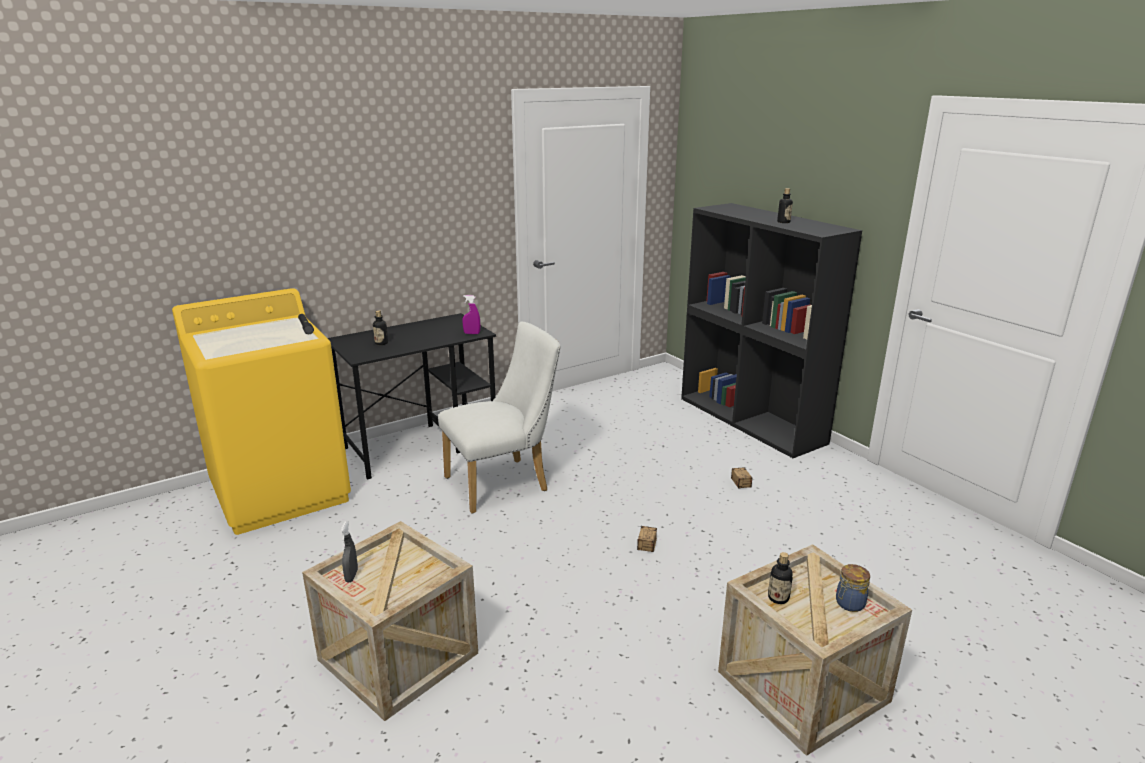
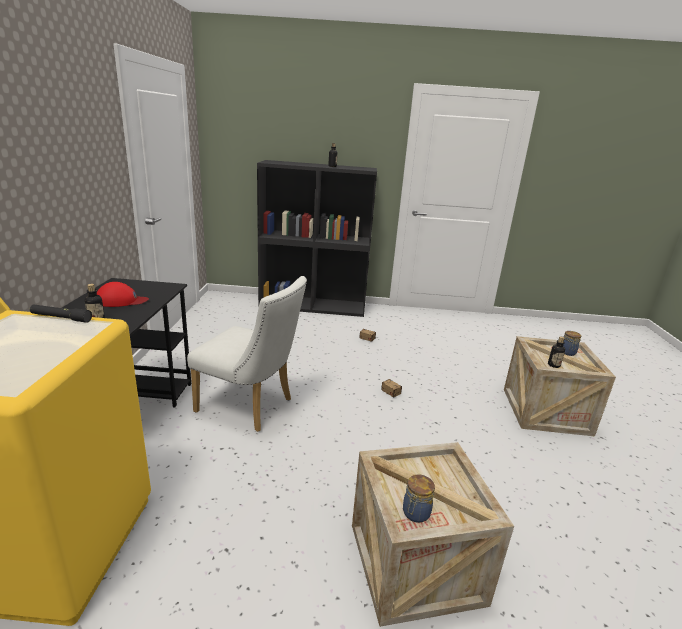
camera: 55 degrees left, 0 degrees up
grey spray bottle [340,522,358,582] -> jar [403,475,435,523]
white chair [438,322,560,513] -> white chair turned 105 degrees clockwise [187,276,307,432]
purple spray bottle [462,295,480,334] -> none
none -> red cap [97,282,149,307]

